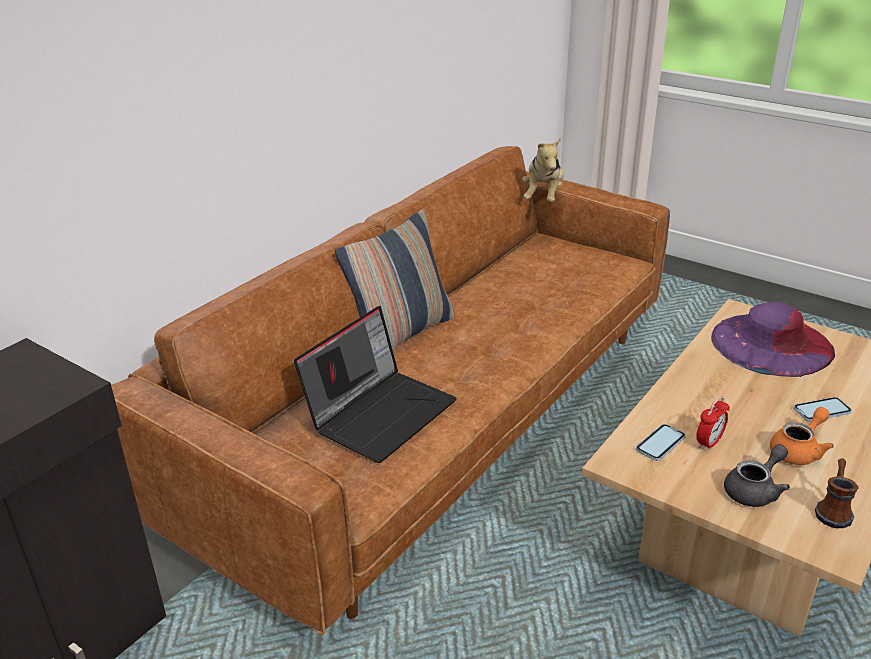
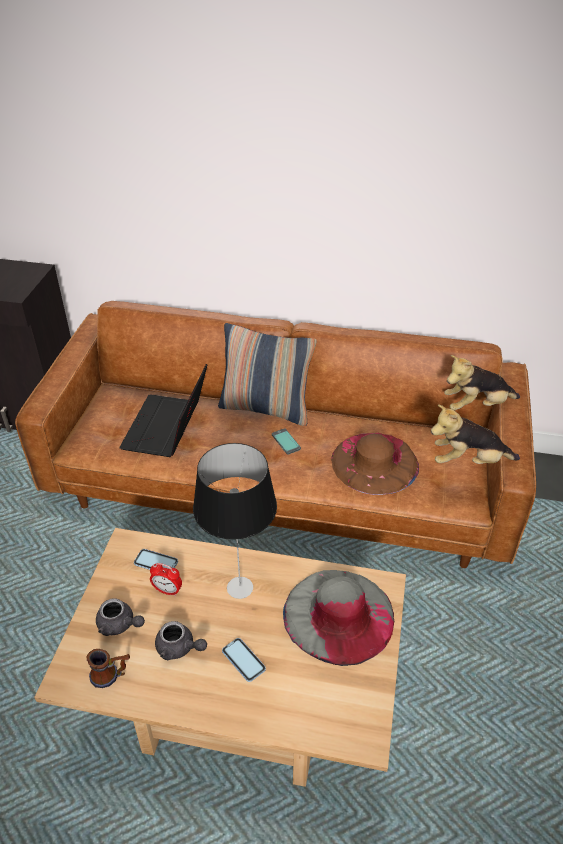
camera: 65 degrees right, 10 degrees up
laptop [294,306,457,463] -> laptop turned 90 degrees clockwise [119,364,207,457]
purple hat [711,302,835,377] -> grey hat [283,570,394,666]
orange teapot [770,407,834,465] -> grey teapot [155,621,207,660]
none -> table lamp [193,443,277,599]
none -> phone [272,428,301,455]
none -> brown hat [331,433,419,495]
none -> plush toy [431,404,520,464]

